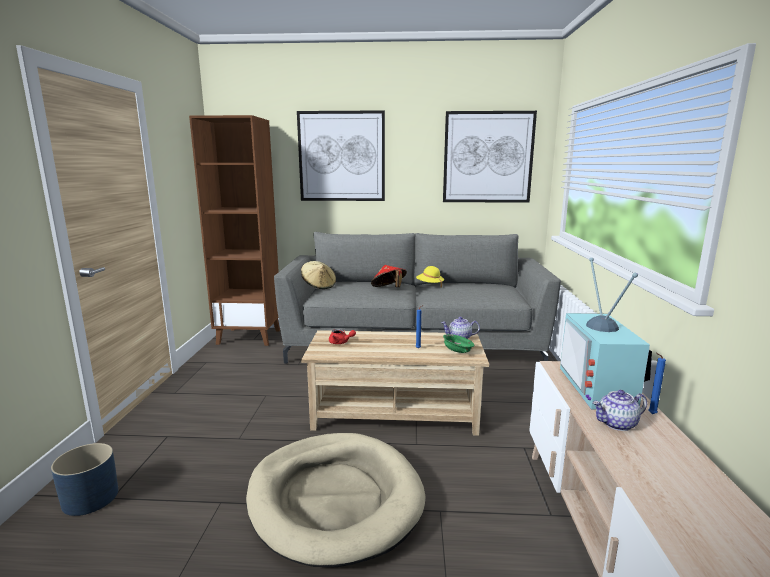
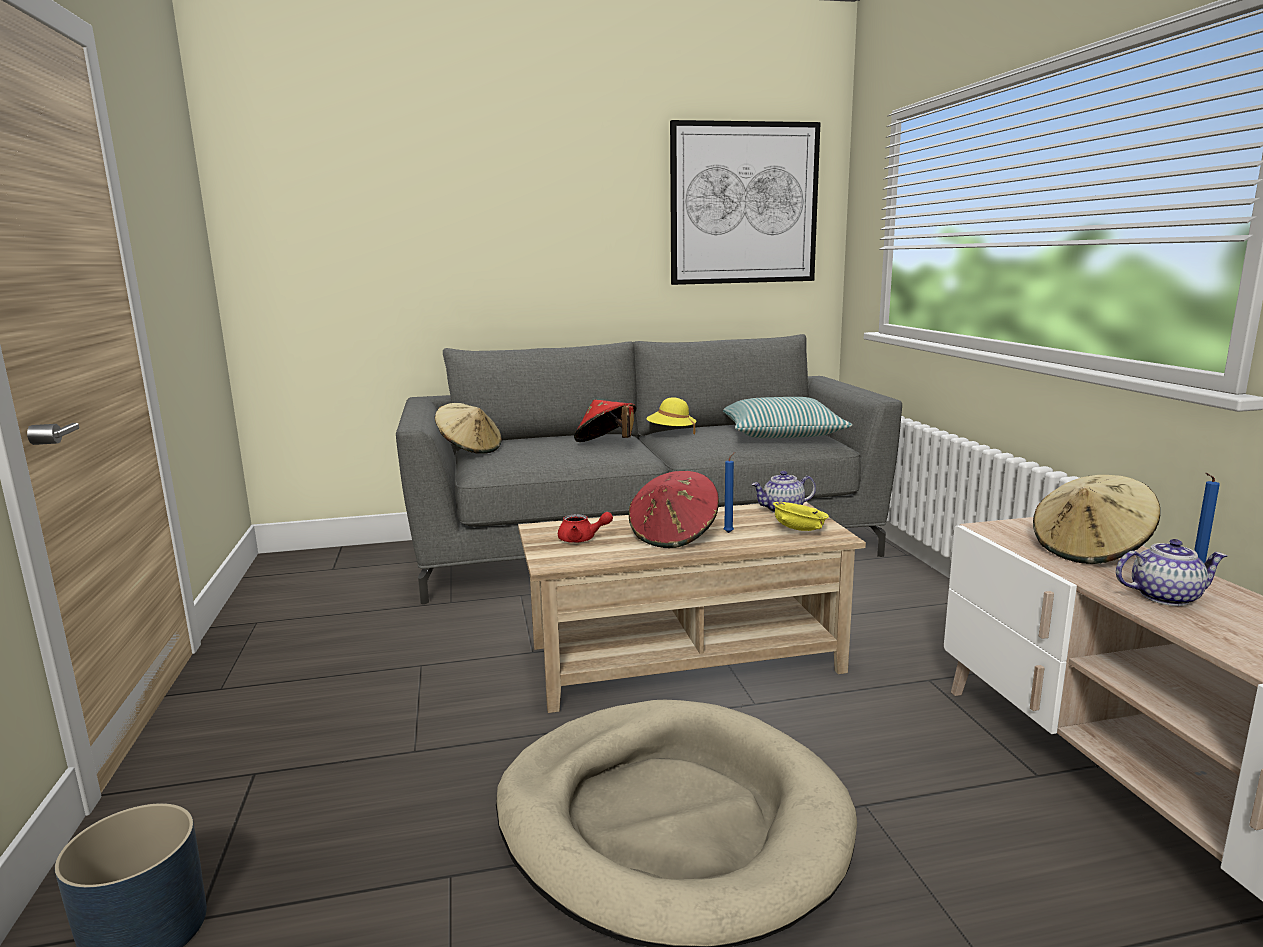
camera: 15 degrees left, 0 degrees up
brown bookcase [189,115,280,346] -> none
picture [297,110,385,201] -> none
green bowl [443,334,475,353] -> yellow bowl [773,502,829,531]
television [560,258,652,409] -> beige hat [1033,475,1160,564]
teapot [592,390,647,431] -> teapot turned 150 degrees counterclockwise [1116,539,1227,606]
none -> red hat [629,471,719,548]
none -> pillow [723,397,853,438]

